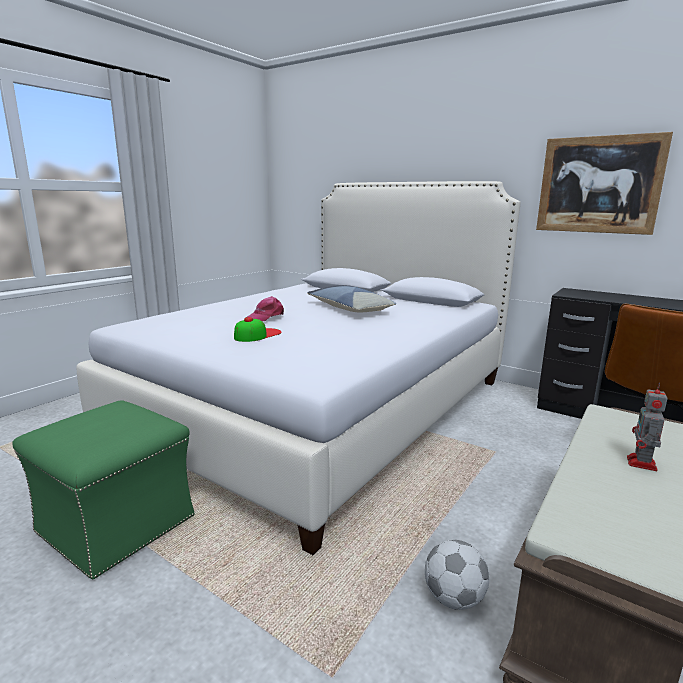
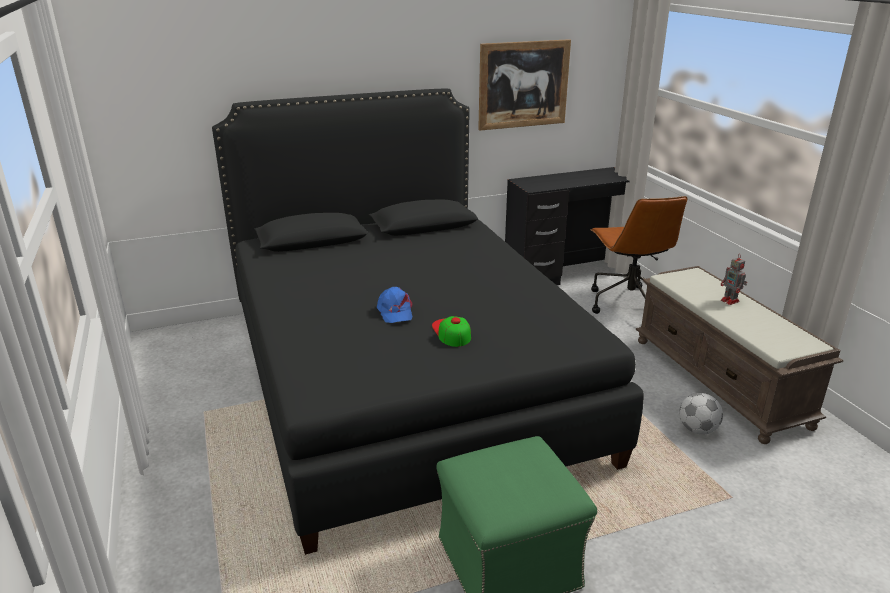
camera: 55 degrees left, 10 degrees up
white bed [77,181,520,555] -> black bed [212,88,644,555]
pink cap [247,296,284,322] -> blue cap [377,287,412,323]
pillow [307,285,396,312] -> none

